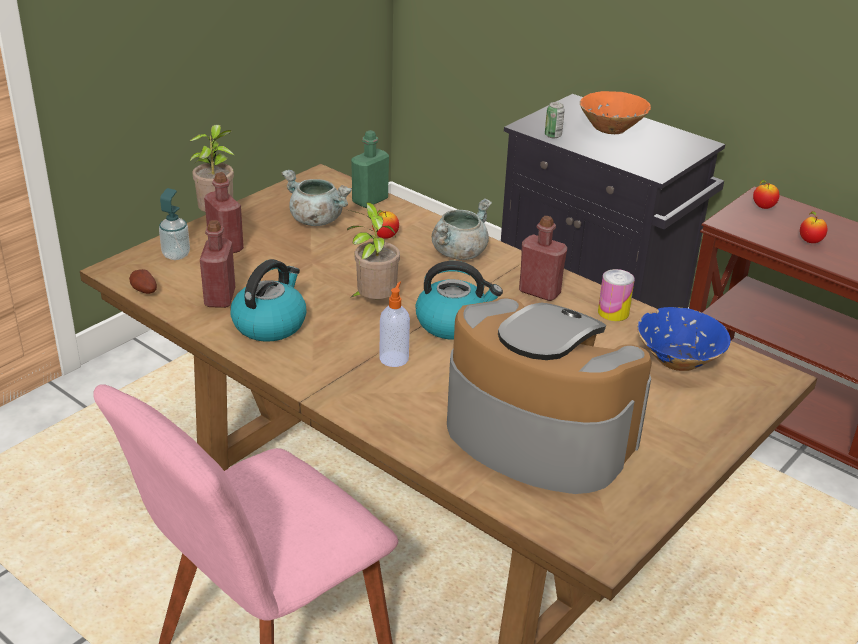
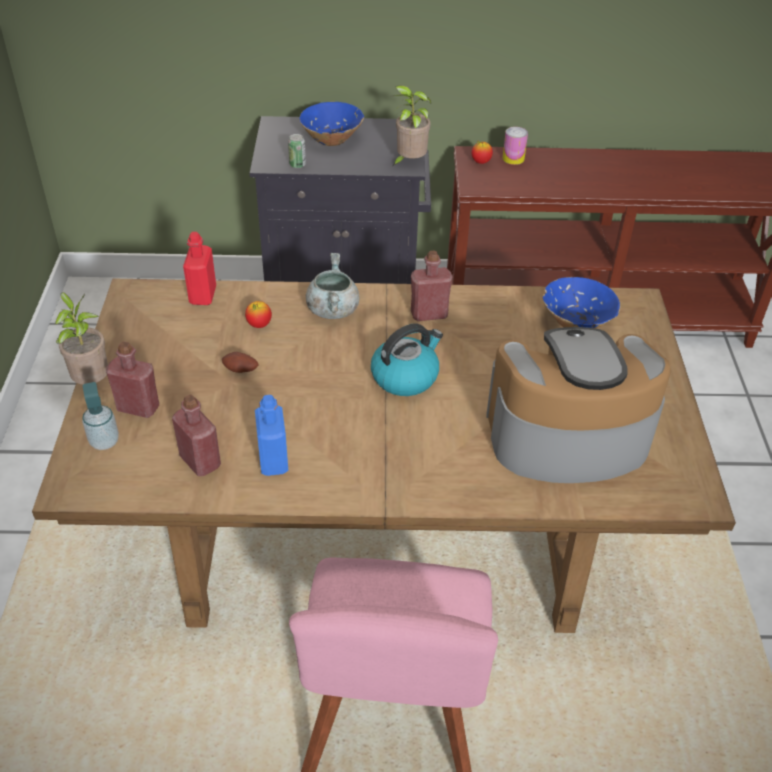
camera: 40 degrees left, 10 degrees up
potato [129,269,157,294] -> potato moved to [222,352,259,373]
kettle [230,259,306,342] -> blue bottle [255,395,288,476]
grey cooking pot [282,170,352,226] -> none
potted plant [347,202,400,299] -> potted plant moved to [392,85,431,166]
green bottle [351,130,389,208] -> red bottle [183,232,216,305]
soap dispenser [379,281,410,367] -> none
orange bowl [580,91,651,134] -> blue bowl [299,102,364,146]
can [598,269,635,321] -> can moved to [503,127,528,165]
apple [800,211,827,243] -> none

